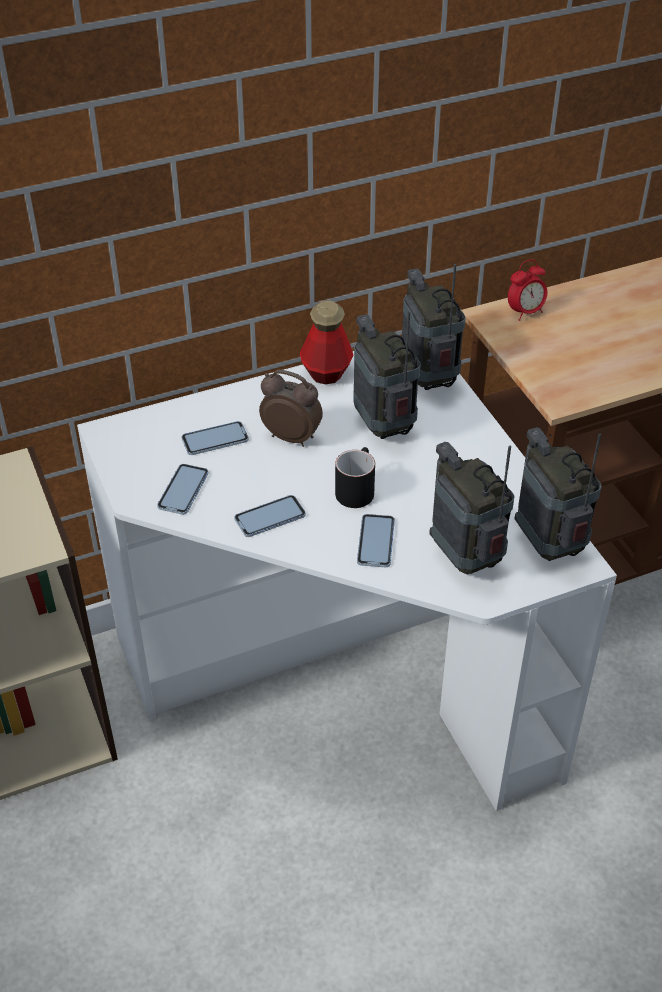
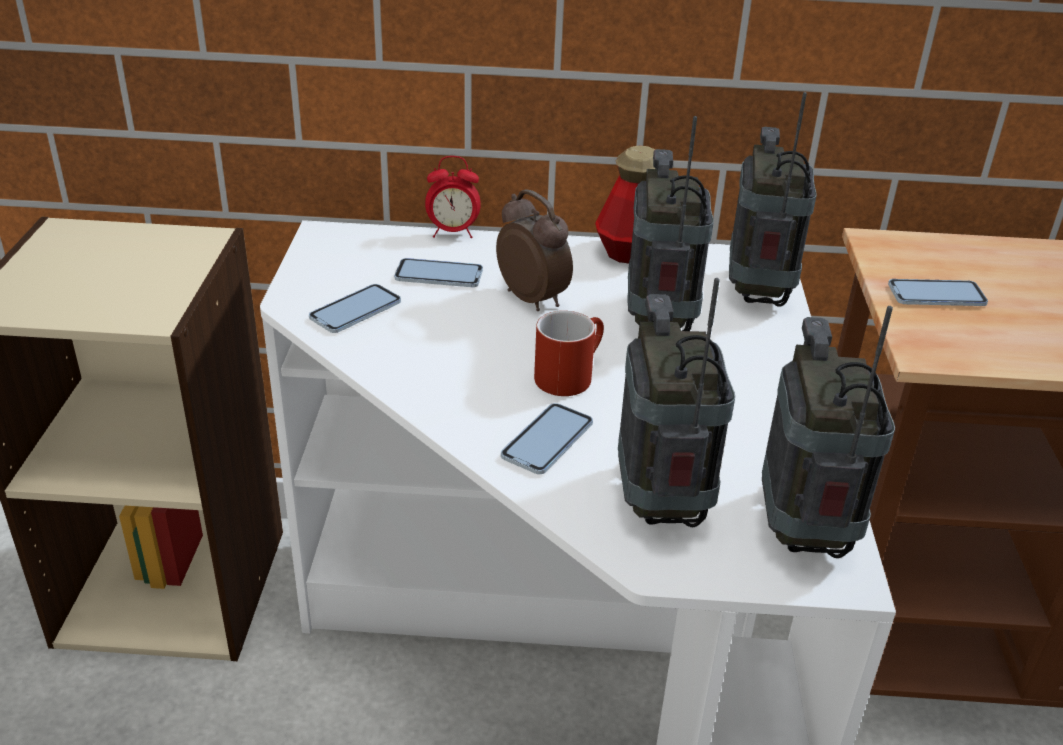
camera: 25 degrees right, 10 degrees down
phone [234,495,306,537] -> phone moved to [888,279,988,306]
black mug [335,447,375,508] -> red mug [534,311,604,396]
alarm clock [508,259,547,321] -> alarm clock moved to [425,156,481,238]

